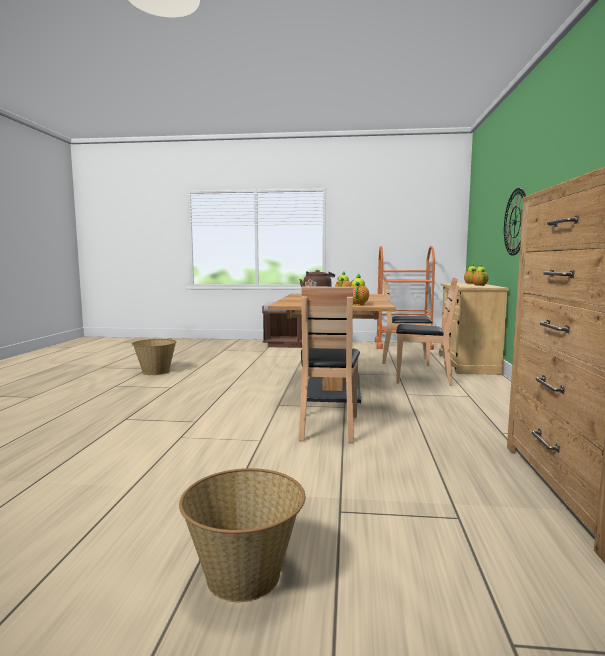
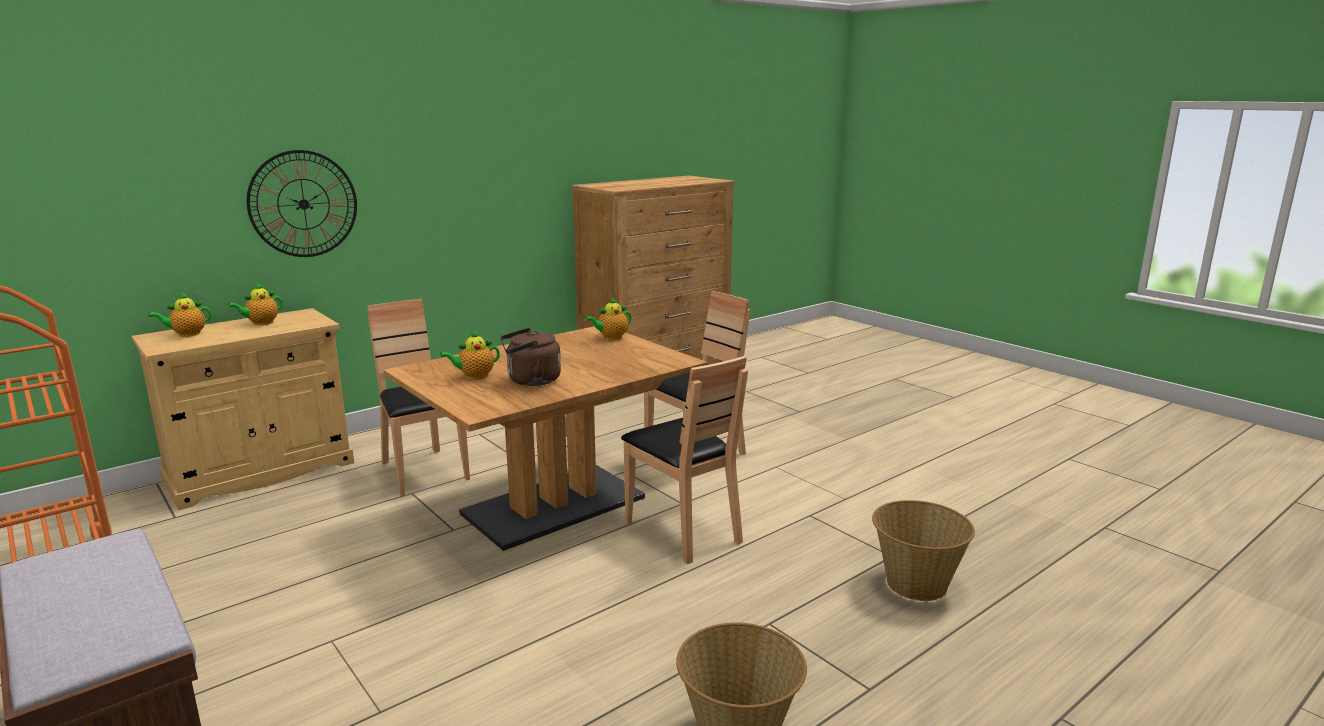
camera: 135 degrees left, 10 degrees up
basket [179,468,305,602] -> basket moved to [872,500,975,601]
brown chair [382,275,433,366] -> brown chair moved to [621,356,748,564]

